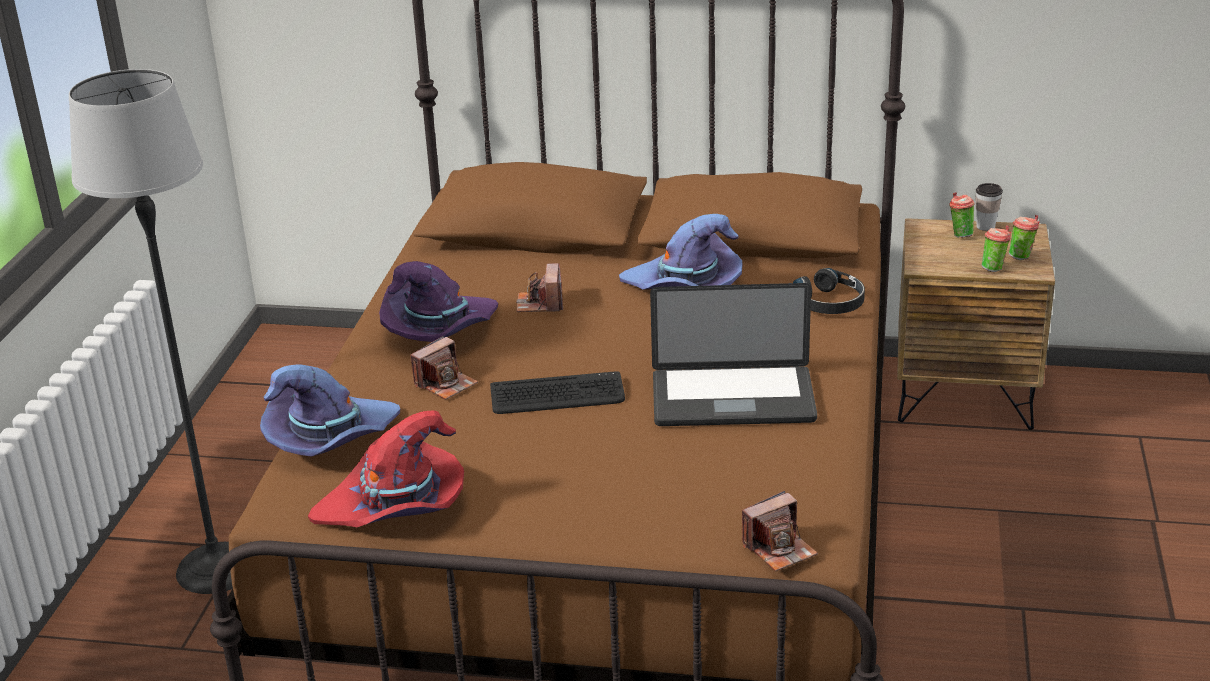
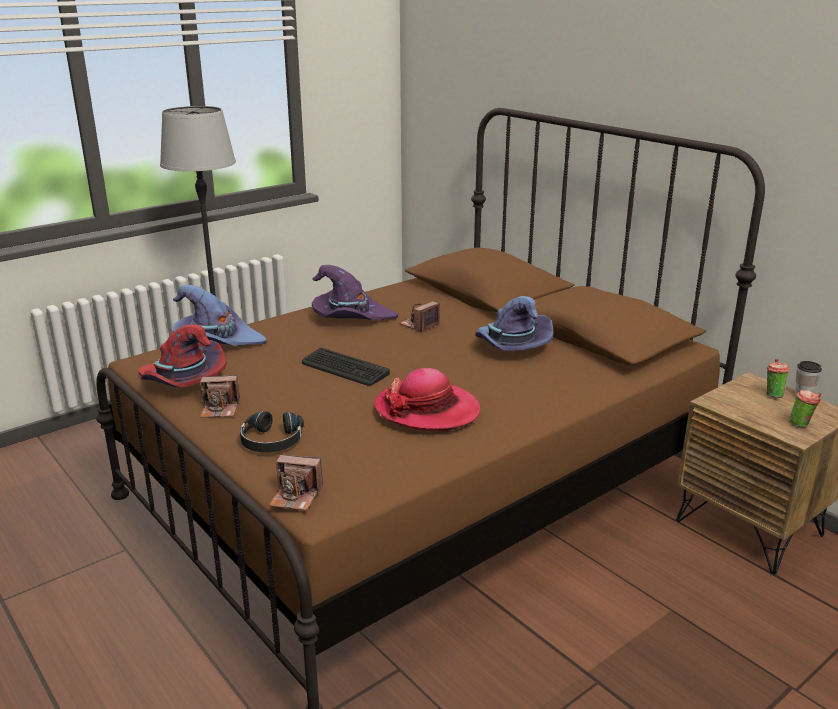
camera: 40 degrees right, 5 degrees down
camera [410,336,478,400] -> camera moved to [200,375,240,418]
laptop [650,283,817,426] -> hat [374,368,481,432]
black headphones [793,268,865,314] -> black headphones moved to [240,411,304,453]
cup [982,225,1011,272] -> none

